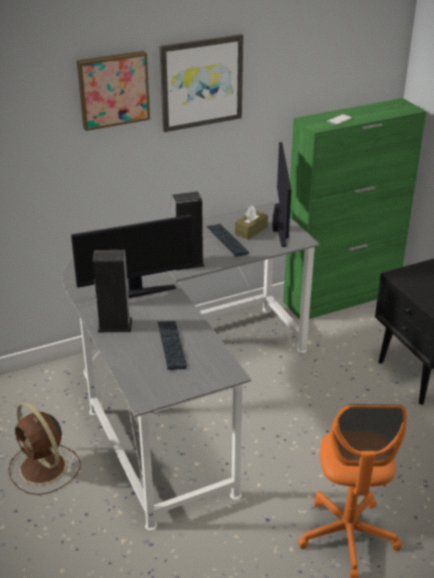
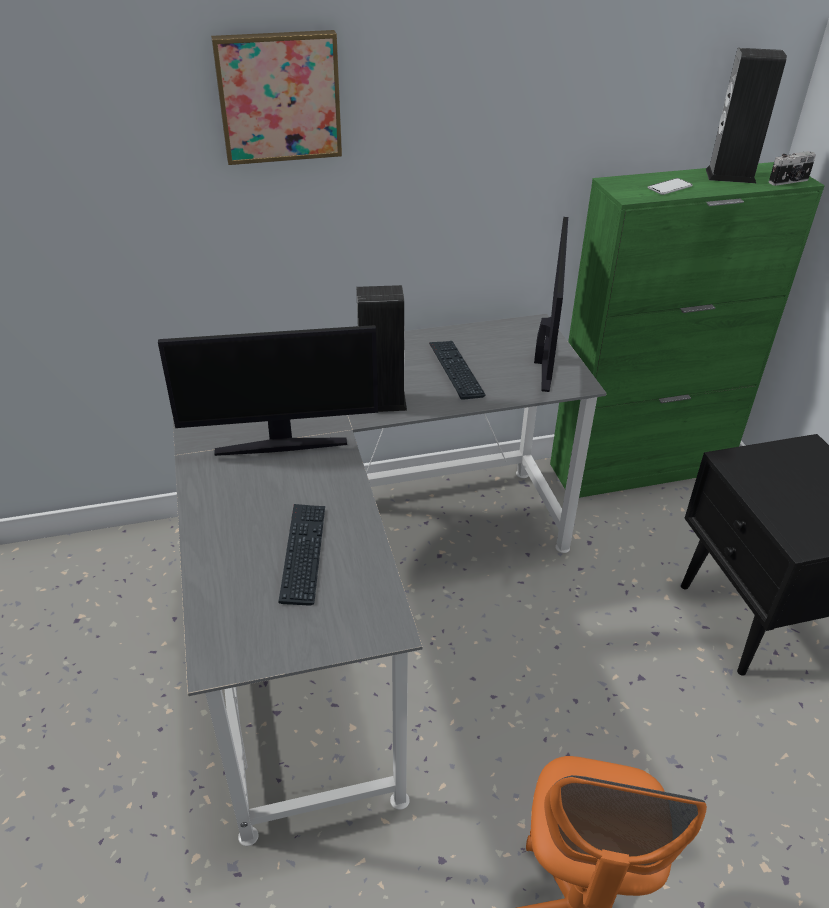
camera: 10 degrees right, 5 degrees up
brown fan [8,403,81,495] -> none
speaker [93,250,132,333] -> speaker moved to [706,48,787,183]
picture [159,34,243,132] -> none
brown tissue box [235,206,268,240] -> none
none -> camera [768,151,816,186]

